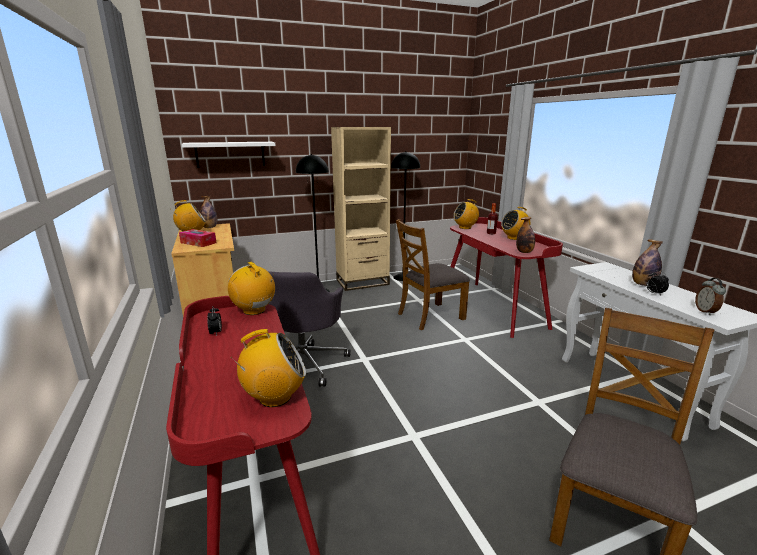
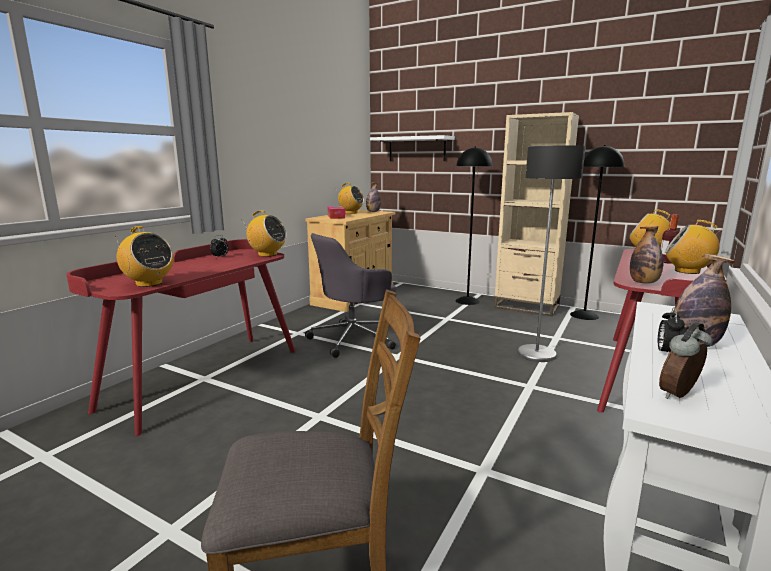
camera: 50 degrees right, 5 degrees down
radio [228,262,275,315] -> radio turned 105 degrees clockwise [241,210,286,257]
brown chair [396,219,470,330] -> floor lamp [518,146,586,362]

